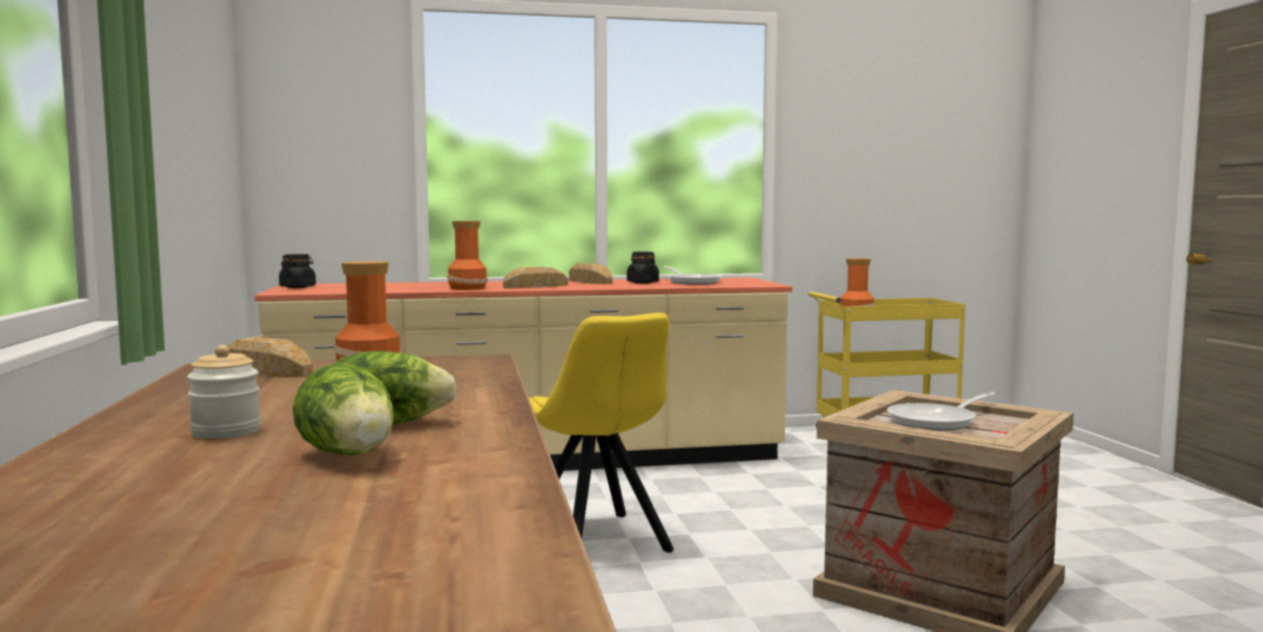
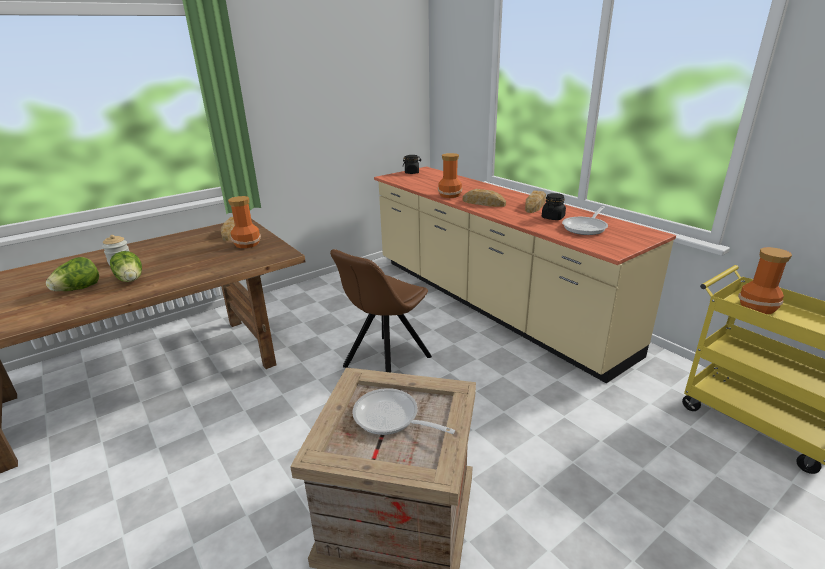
camera: 65 degrees right, 20 degrees up
yellow chair [529,313,674,553] -> brown chair [330,249,432,372]

